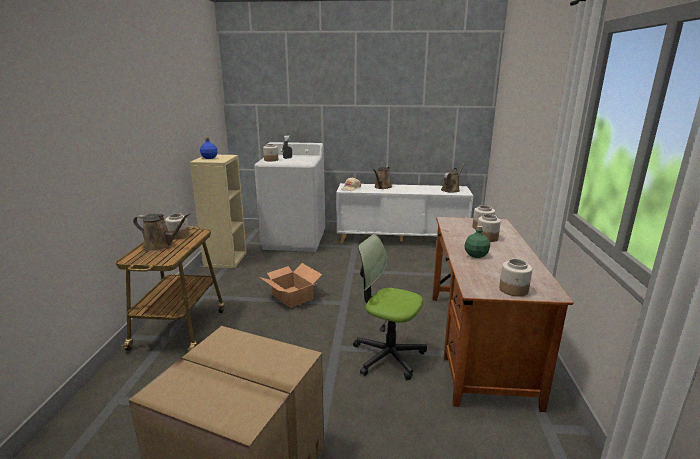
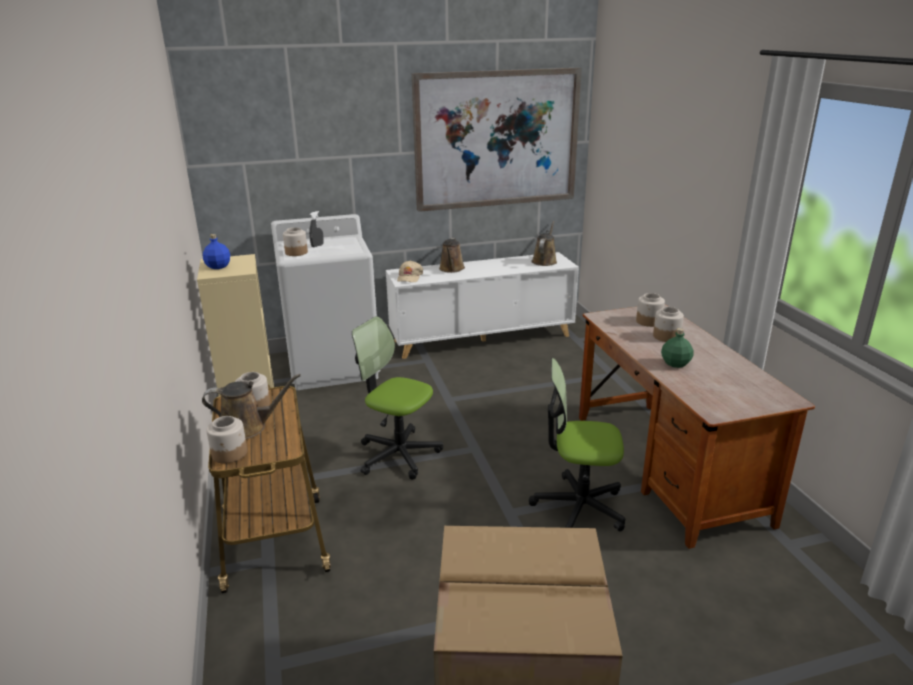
camera: 20 degrees left, 5 degrees up
cardboard box [260,263,322,308] -> office chair [352,316,443,480]
jar [499,259,532,297] -> jar moved to [206,416,247,464]
none -> picture [412,68,582,212]

